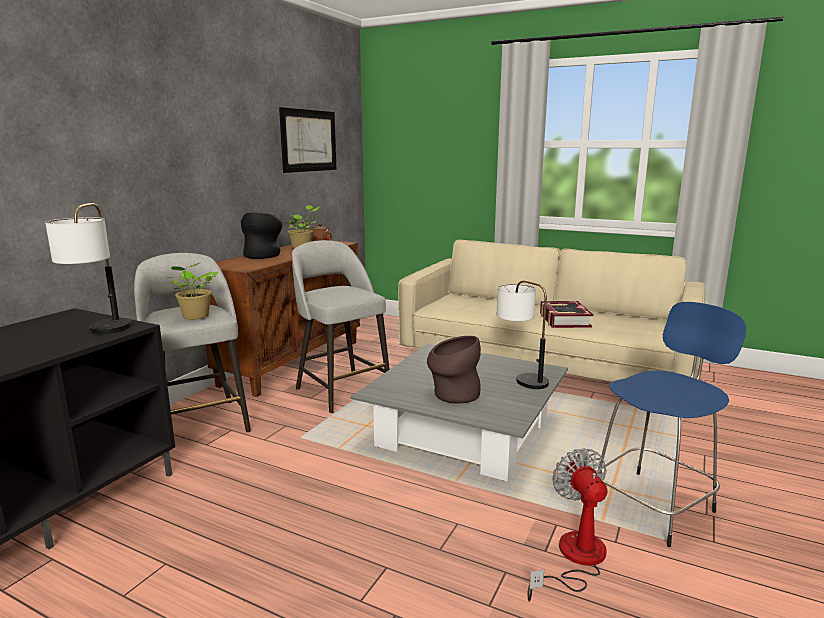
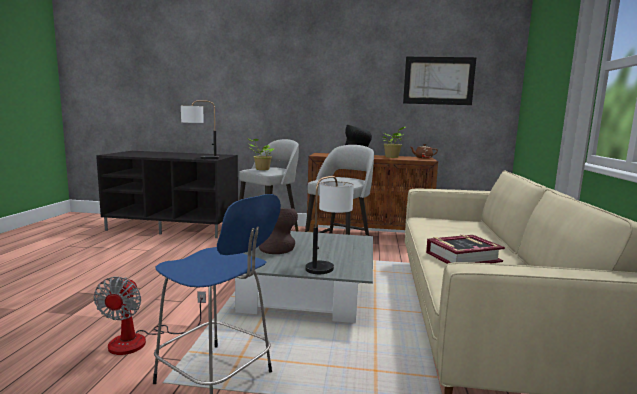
camera: 70 degrees right, 5 degrees down
fan [527,448,607,602] -> fan turned 120 degrees clockwise [94,277,206,355]

